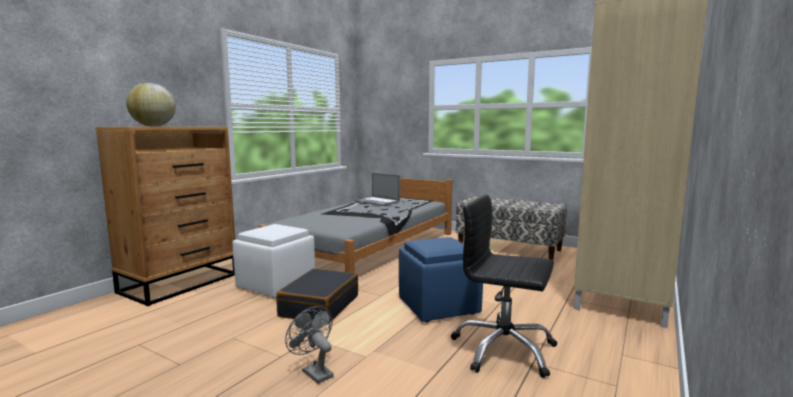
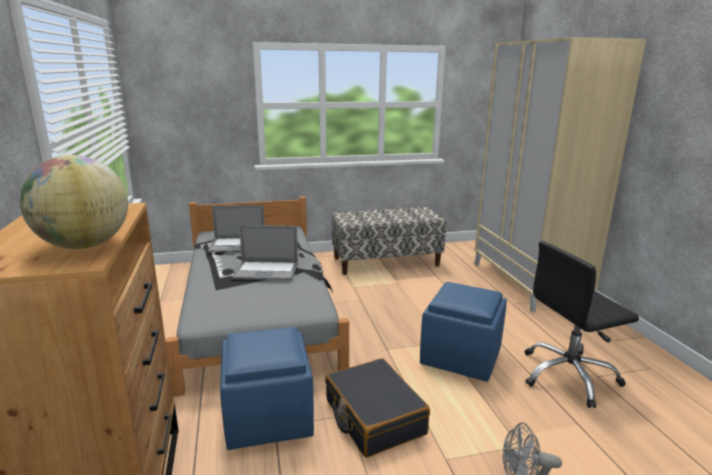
camera: 45 degrees left, 10 degrees up
white ottoman [232,224,315,298] -> blue ottoman [220,327,314,450]
none -> laptop [232,225,298,280]

